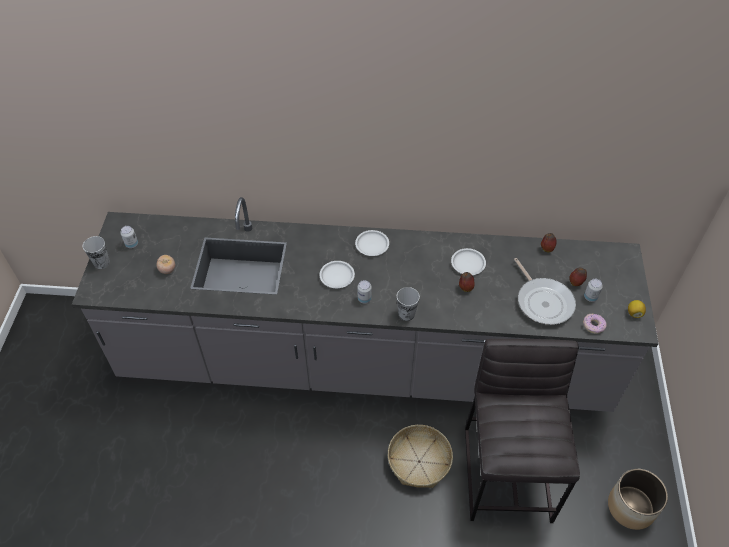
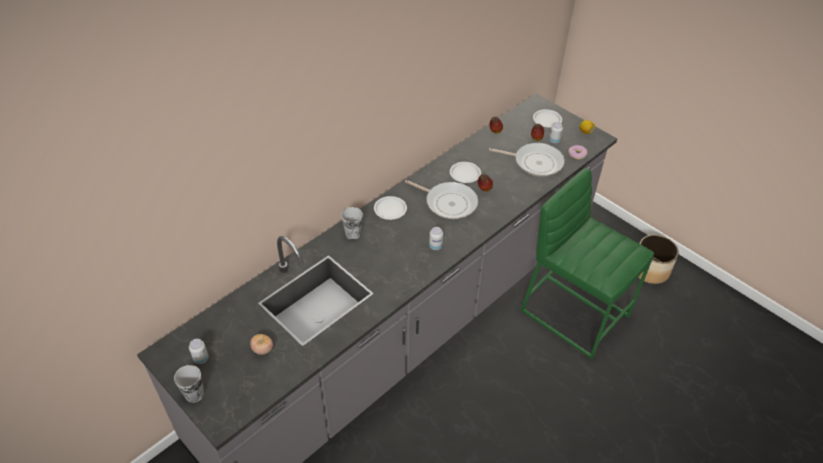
camera: 50 degrees left, 5 degrees down
white plate [319,261,355,288] -> white plate moved to [533,109,562,128]
basket [388,425,453,488] -> none
cup [397,287,420,321] -> cup moved to [341,207,363,240]
grey stool [465,339,580,523] -> green stool [520,168,654,359]
none -> frying pan [405,180,478,219]

